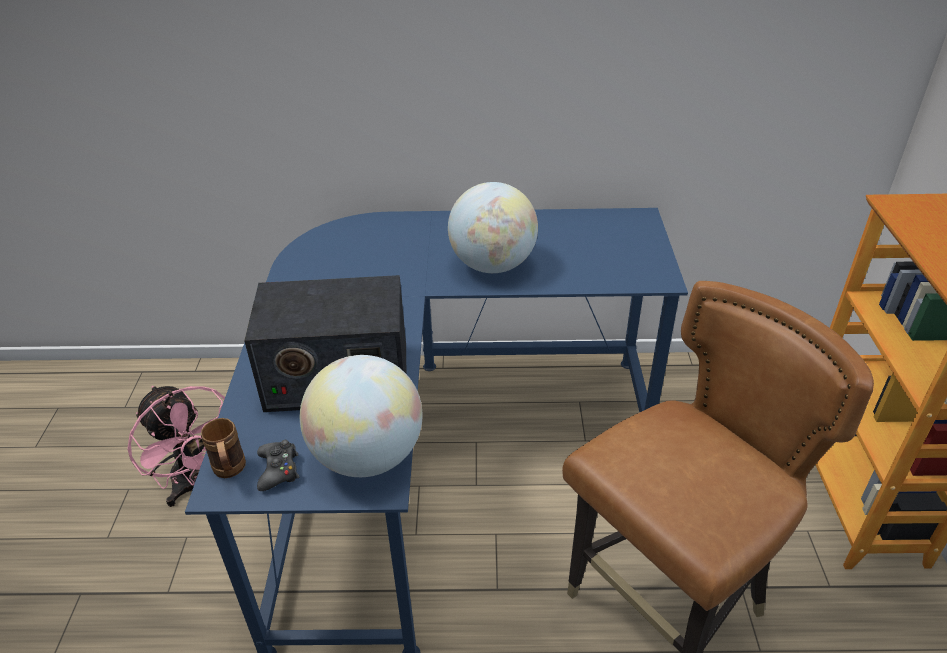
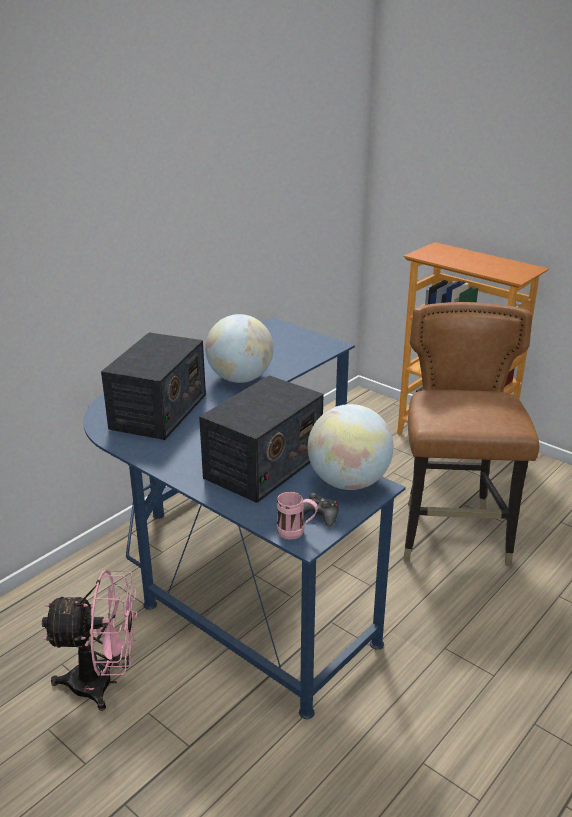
camera: 50 degrees left, 10 degrees down
brown mug [201,418,246,478] -> pink mug [277,492,318,540]
none -> radio [101,332,206,440]

